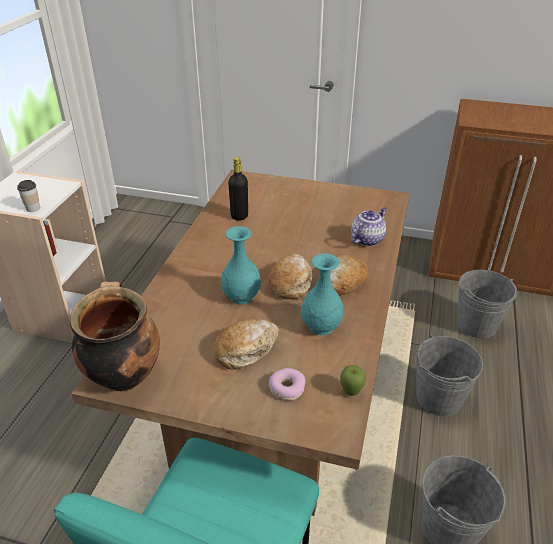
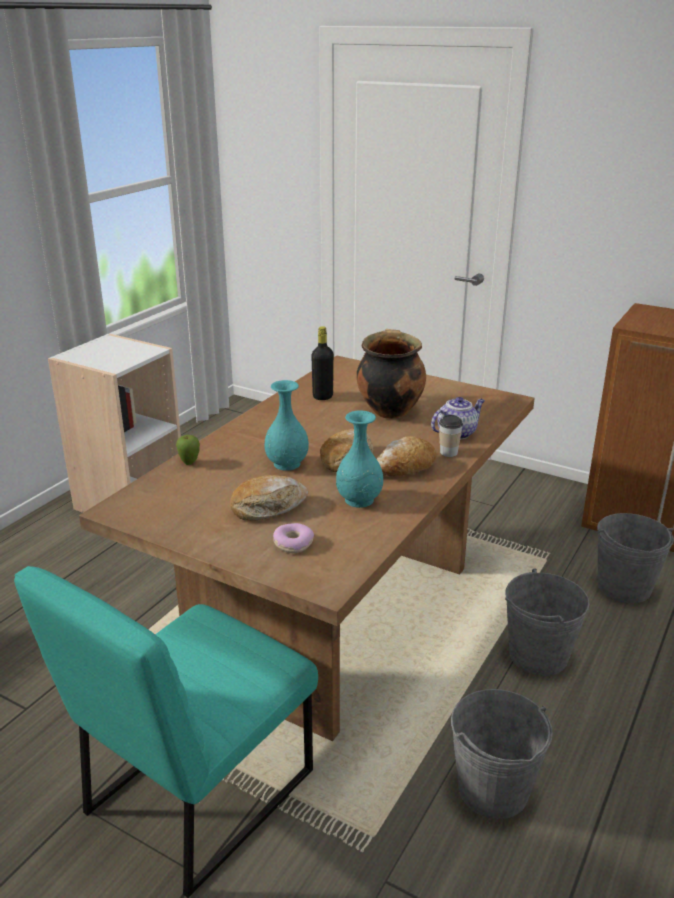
camera: 15 degrees right, 10 degrees down
cup [17,180,40,212] -> cup moved to [439,415,463,457]
cooking pot [70,281,160,391] -> cooking pot moved to [357,329,426,419]
apple [340,365,366,396] -> apple moved to [176,435,200,465]

